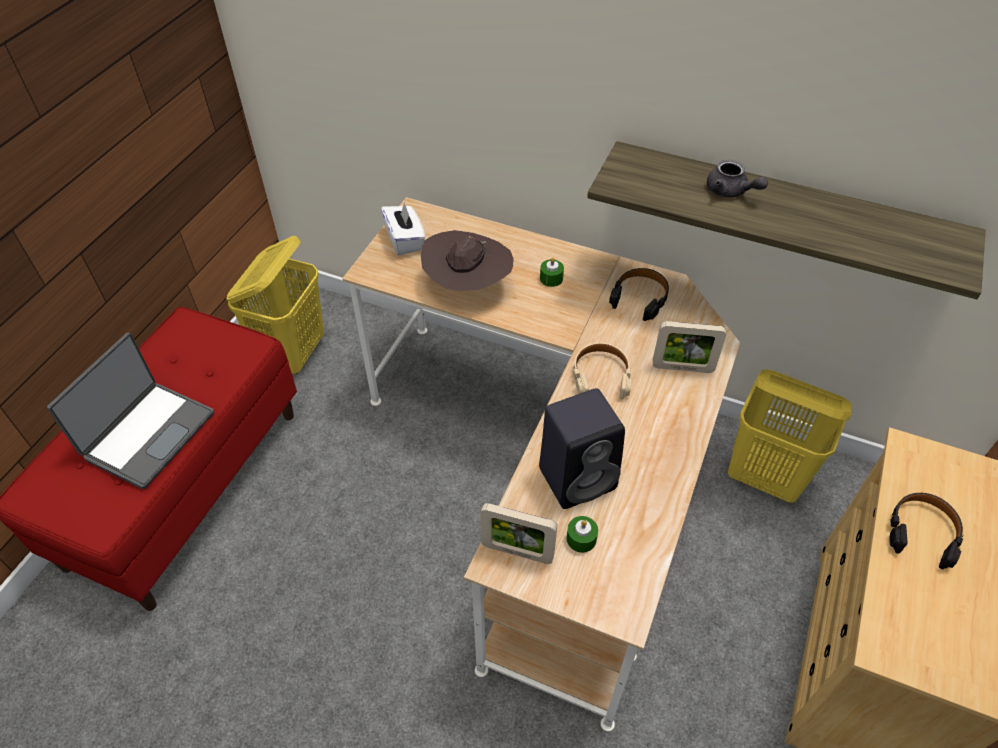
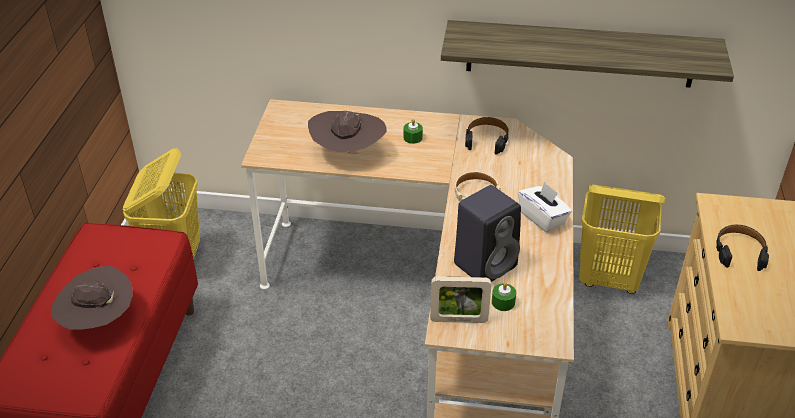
camera: 15 degrees left, 10 degrees down
laptop [47,333,214,489] -> brown hat [51,266,133,330]
white tissue box [381,201,425,255] -> white tissue box moved to [518,181,572,232]
picture frame [653,321,726,373] -> none
grey teapot [707,160,768,198] -> none

